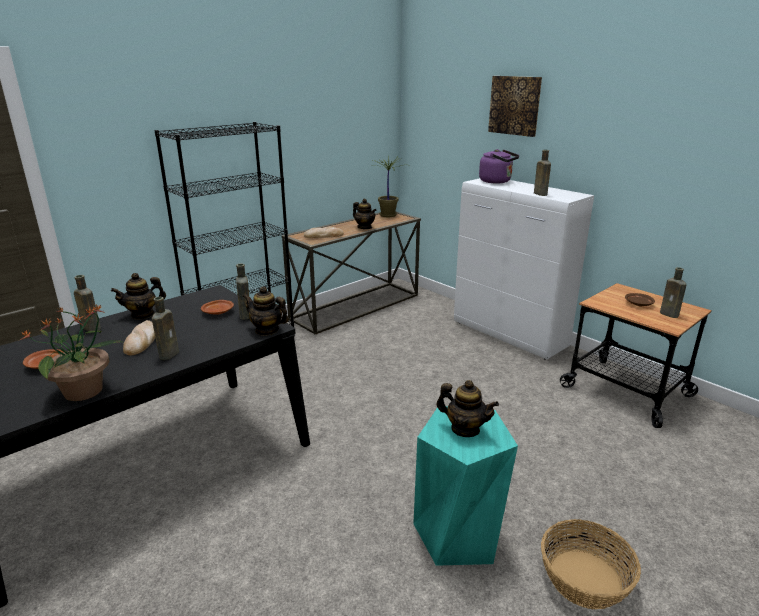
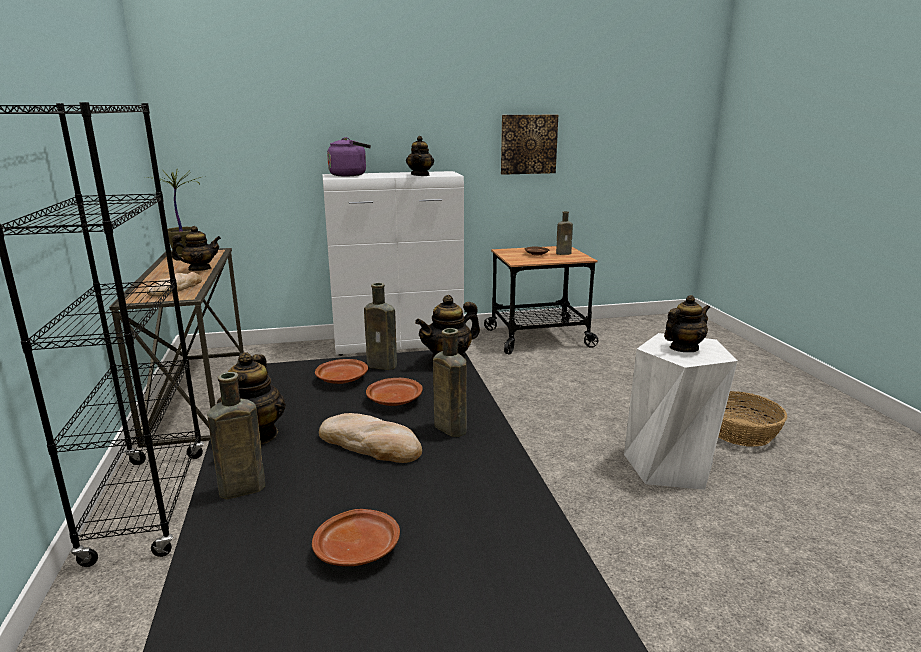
camera: 60 degrees left, 5 degrees down
potted plant [20,305,124,401] -> none
turquoise stool [413,406,518,566] -> white stool [624,333,738,490]
picture [488,76,542,137] -> picture moved to [501,115,558,175]
brown bottle [534,150,551,196] -> teapot [406,136,434,176]
none -> brown plate [366,378,423,406]

